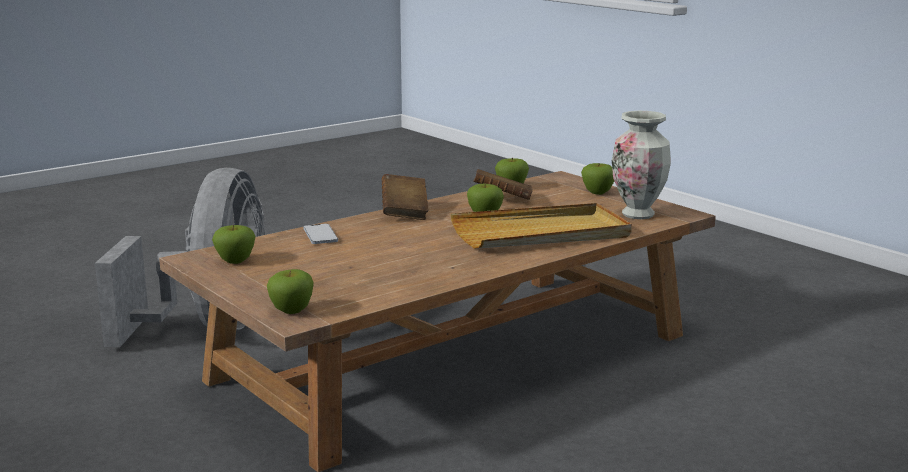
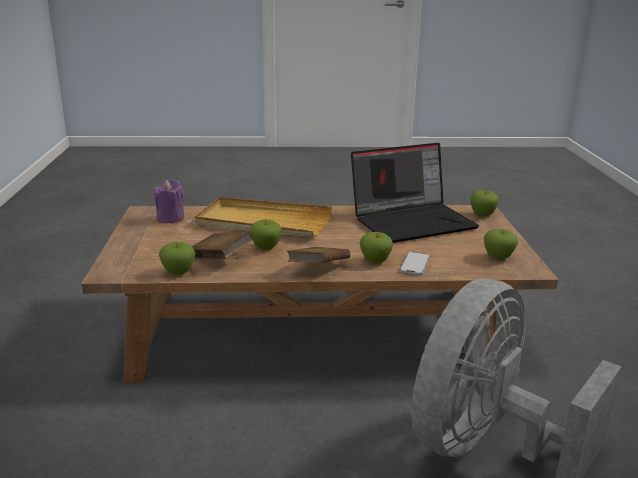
camera: 145 degrees left, 5 degrees up
apple [581,163,614,195] -> apple moved to [360,232,393,264]
vase [612,111,671,219] -> purple candle [153,179,184,223]
none -> laptop [351,143,479,243]

